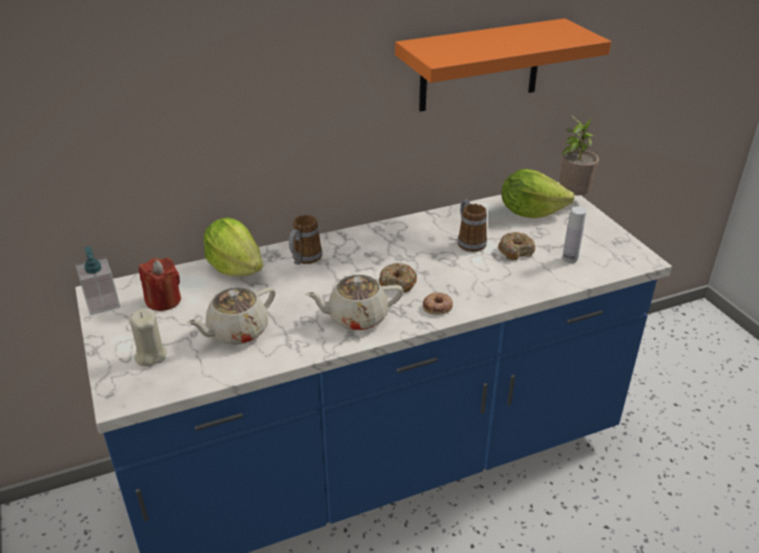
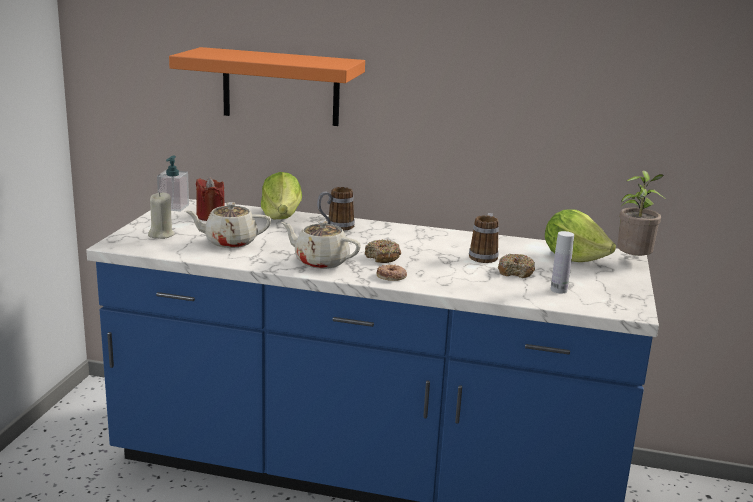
camera: 35 degrees right, 15 degrees down
orange shelf [395,18,611,111] -> orange shelf moved to [169,47,365,126]

